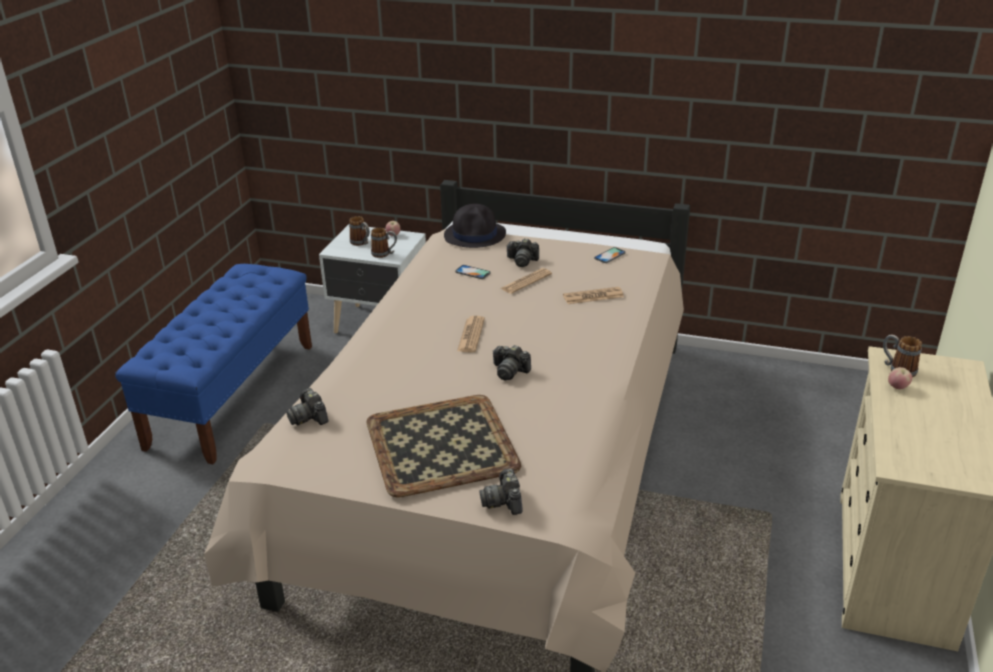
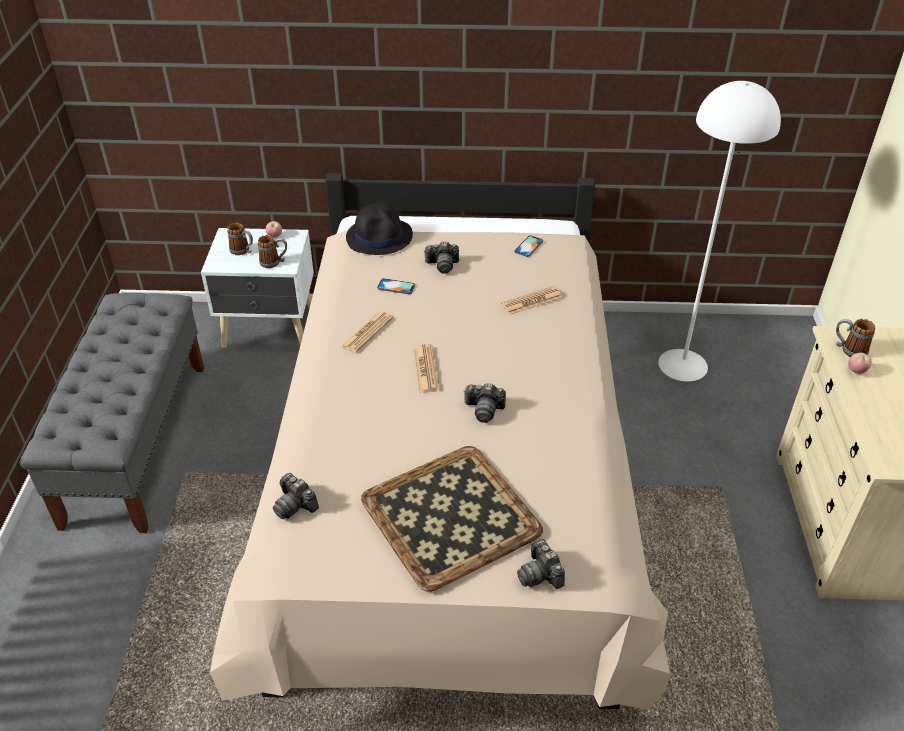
camera: 15 degrees left, 10 degrees up
blue bench [115,264,312,464] -> grey bench [20,293,204,533]
newspaper [500,268,552,294] -> newspaper moved to [341,312,393,353]
none -> white floor lamp [658,81,781,382]

